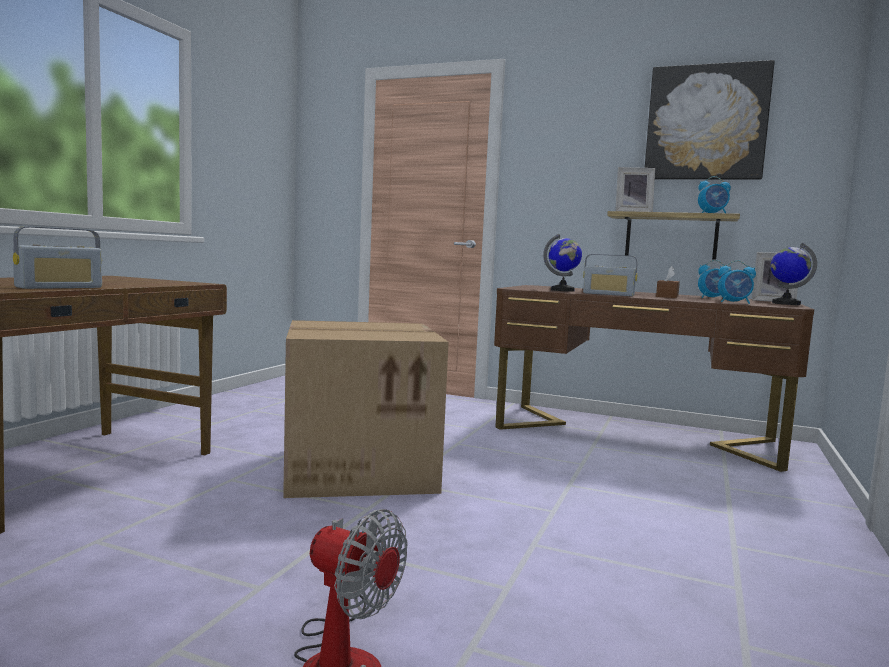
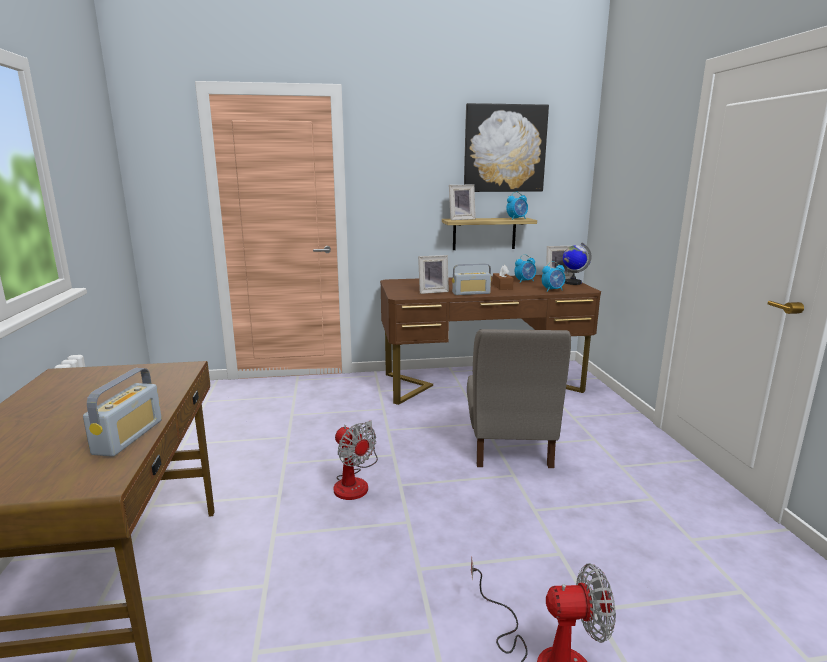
camera: 30 degrees left, 10 degrees up
cardboard box [283,320,449,498] -> fan [334,420,378,500]
globe [543,234,582,292] -> picture frame [418,255,449,294]
none -> grey chair [467,329,571,468]

